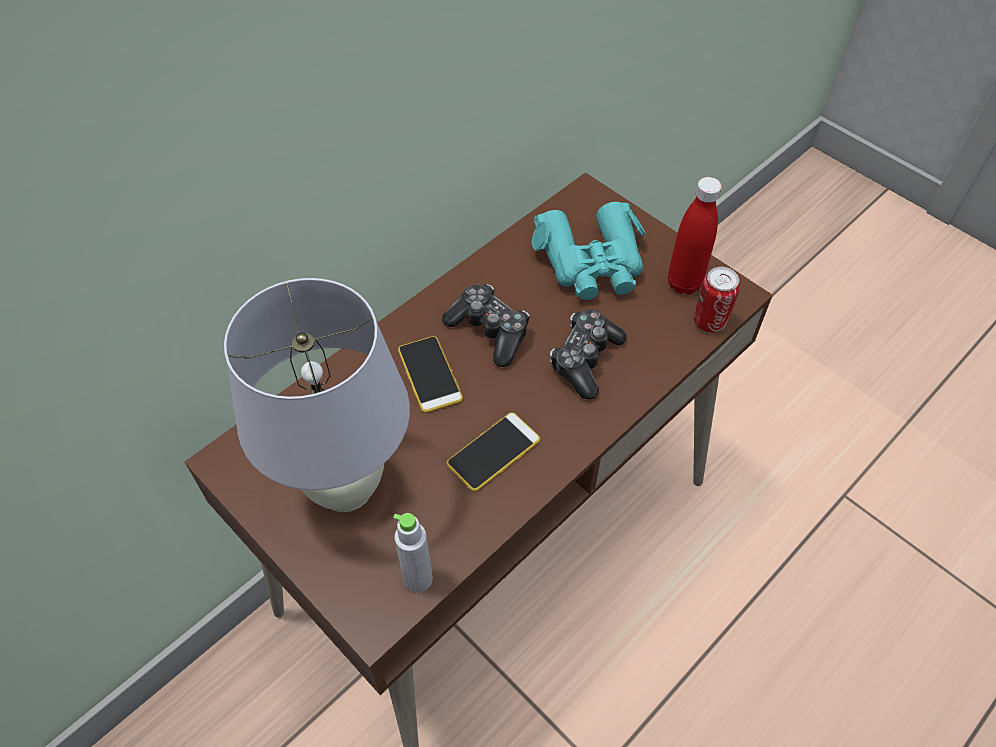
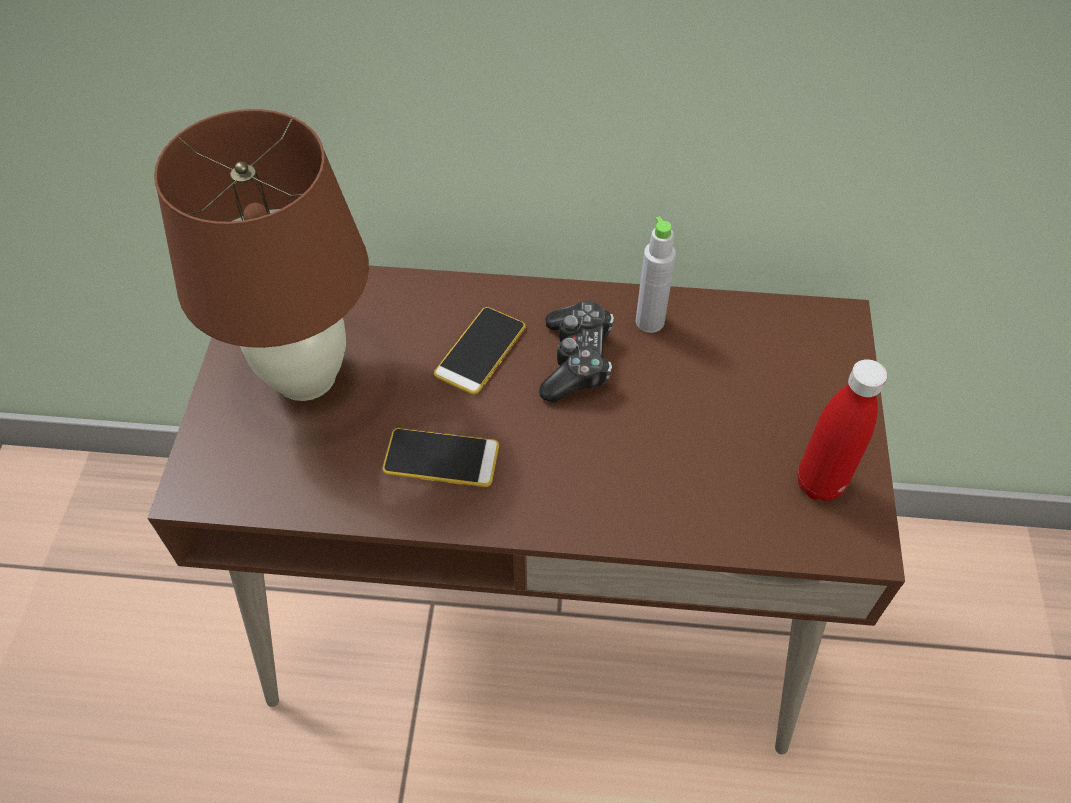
camera: 50 degrees right, 0 degrees up
white table lamp [224,278,410,512] -> brown table lamp [154,109,369,401]
grey bottle [393,513,433,592] -> grey bottle moved to [636,216,676,333]
turquoise binoculars [532,202,646,300] -> none
game controller [550,310,627,399] -> none
can [694,267,740,333] -> none

